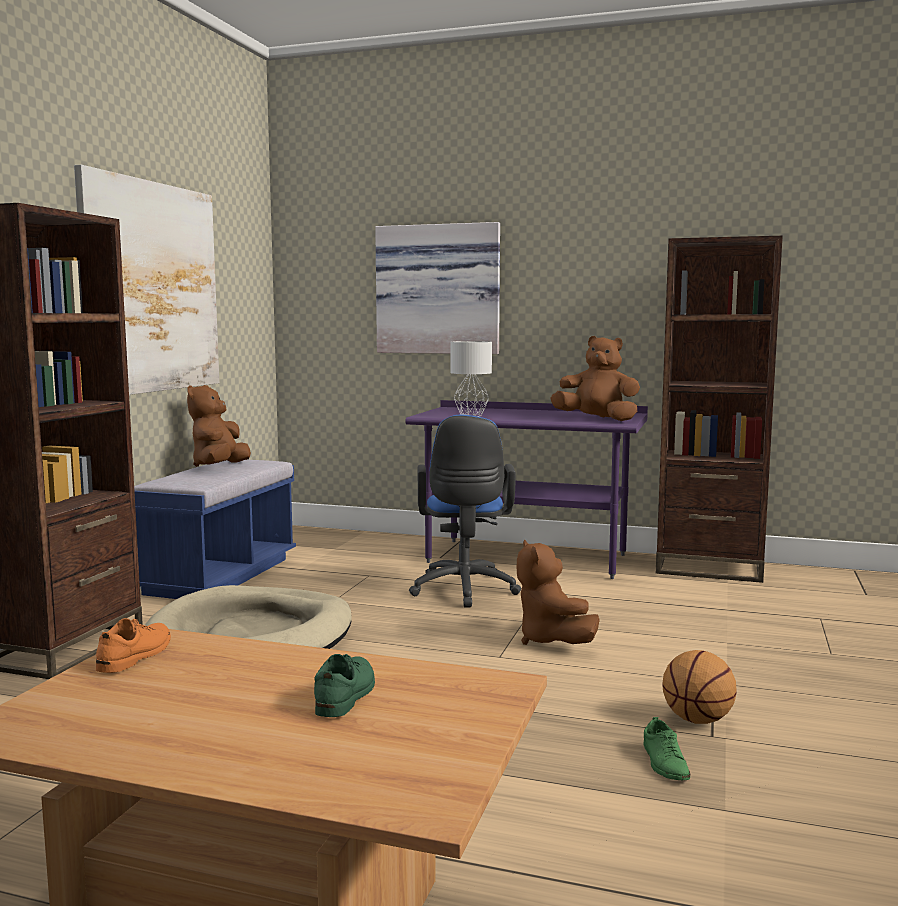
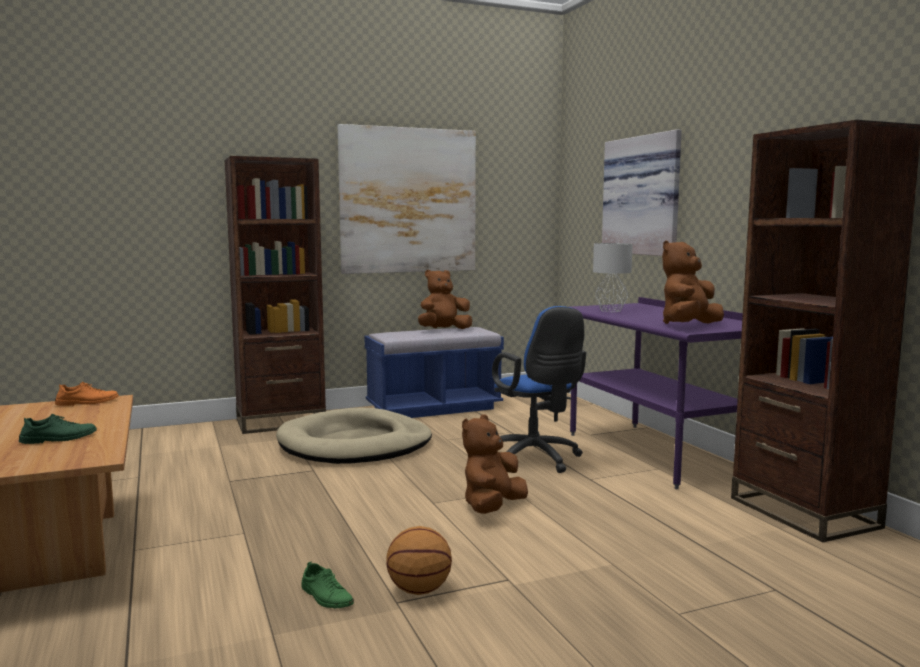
camera: 50 degrees right, 0 degrees up
blue office chair [409,415,521,607] -> blue office chair turned 75 degrees counterclockwise [492,306,586,473]
brown plush toy [550,336,640,421] -> brown plush toy turned 120 degrees counterclockwise [662,241,724,324]
green shoe [643,717,690,780] -> green shoe turned 90 degrees counterclockwise [301,561,354,608]

